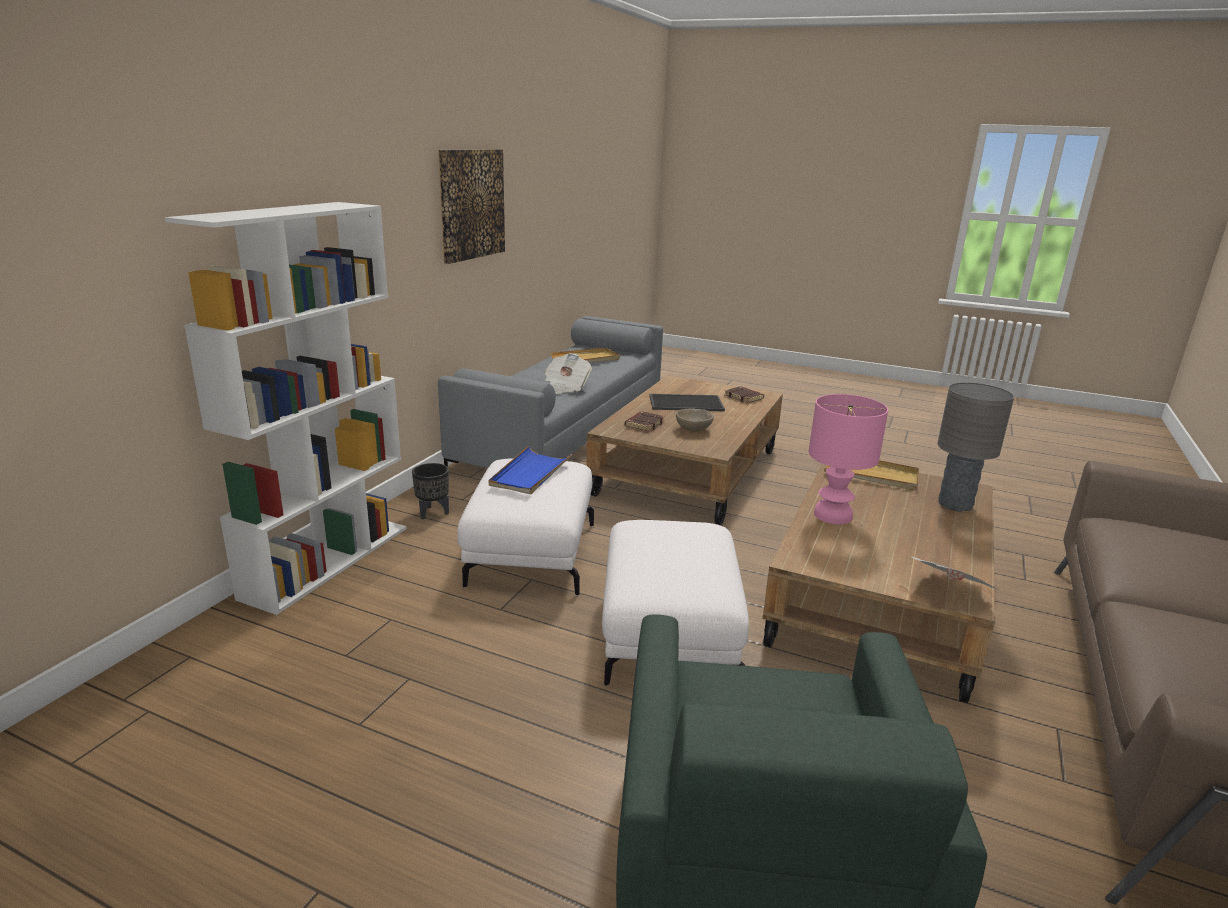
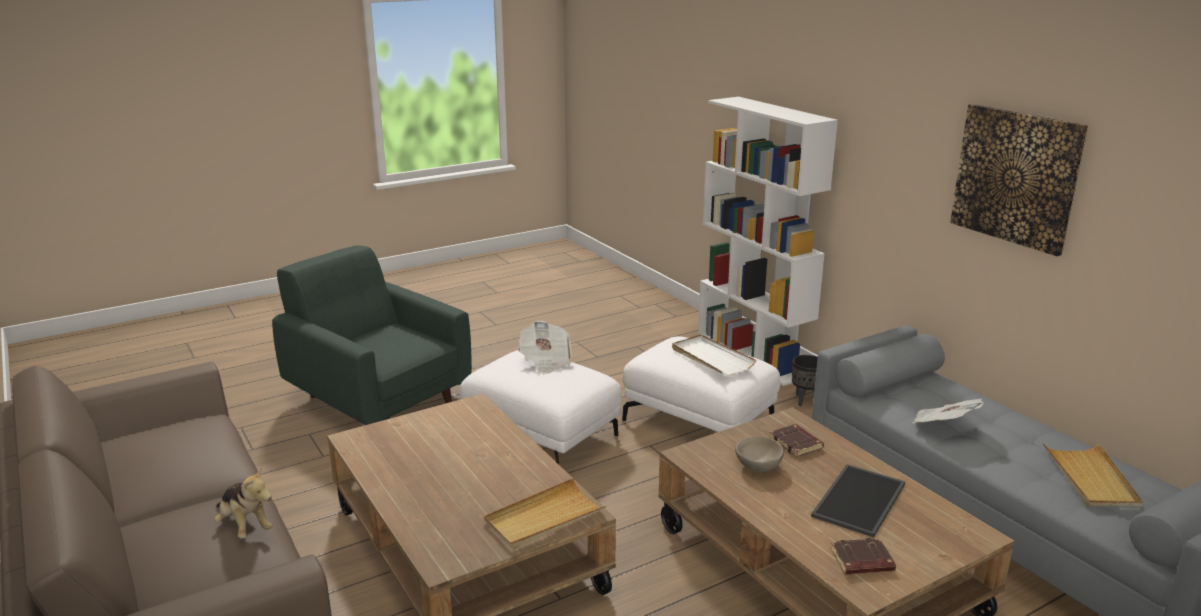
camera: 125 degrees right, 0 degrees up
blue tray [489,446,573,495] -> white tray [672,334,756,376]
pink table lamp [809,394,888,524] -> none
newspaper [911,556,996,589] -> newspaper moved to [518,321,572,374]
grey table lamp [937,382,1014,512] -> none
none -> plush toy [214,468,273,538]

